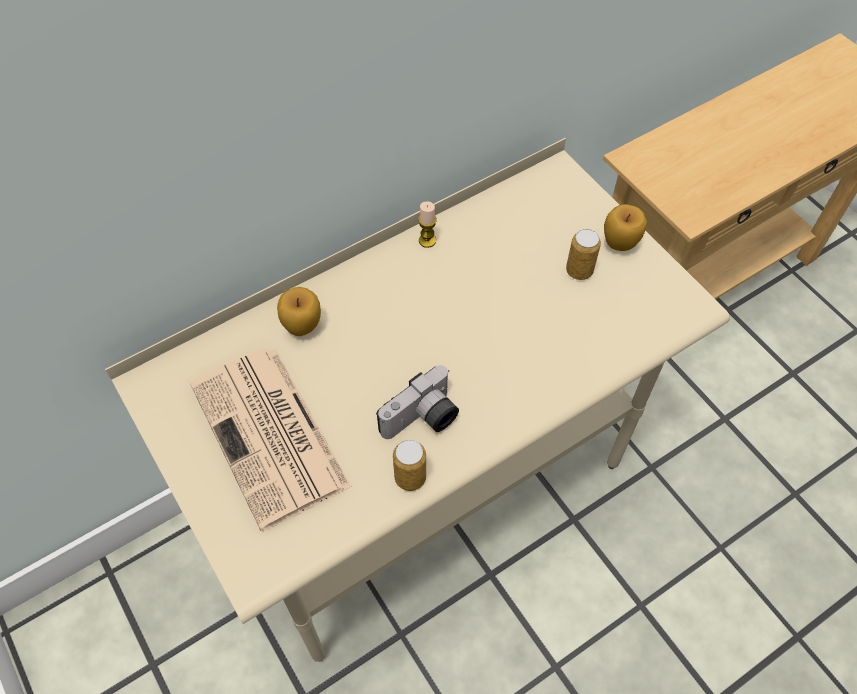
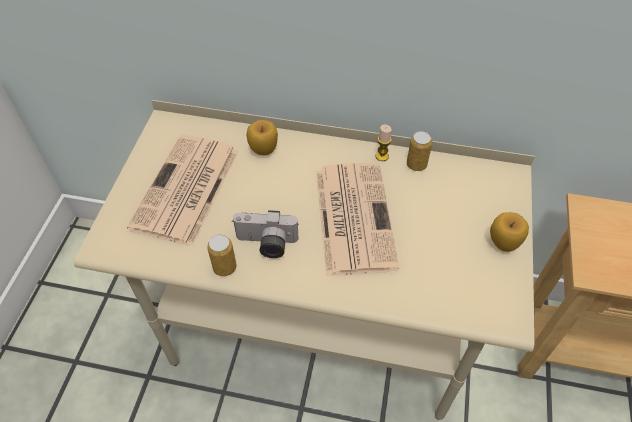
camera: 45 degrees right, 5 degrees down
can [566,229,601,280] -> can moved to [407,131,432,171]
none -> newspaper [316,163,399,276]

